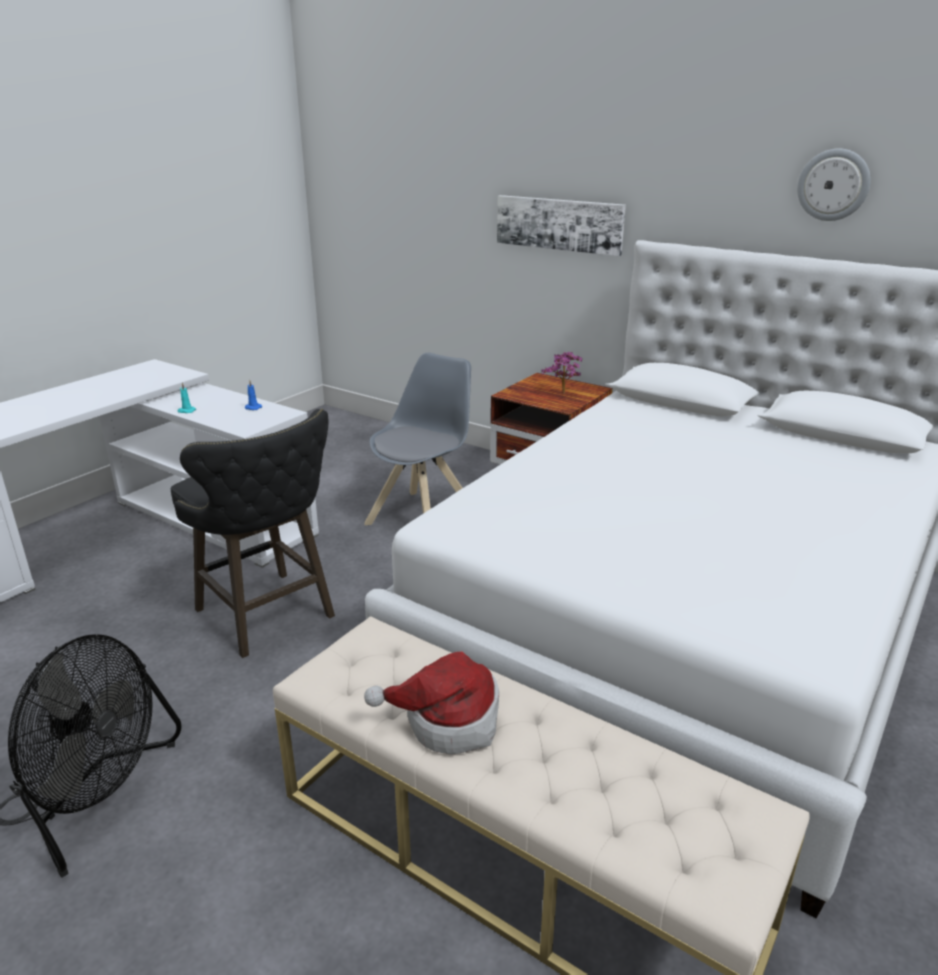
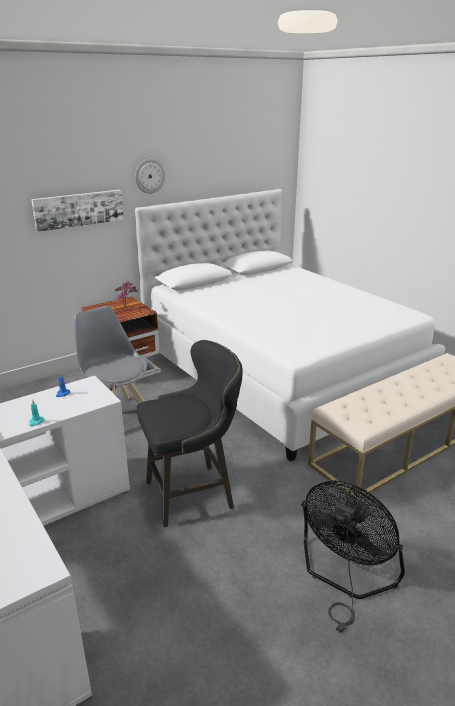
camera: 70 degrees left, 0 degrees up
hat [364,652,499,754] -> none
wall clock [797,149,871,221] -> wall clock moved to [135,159,165,194]

